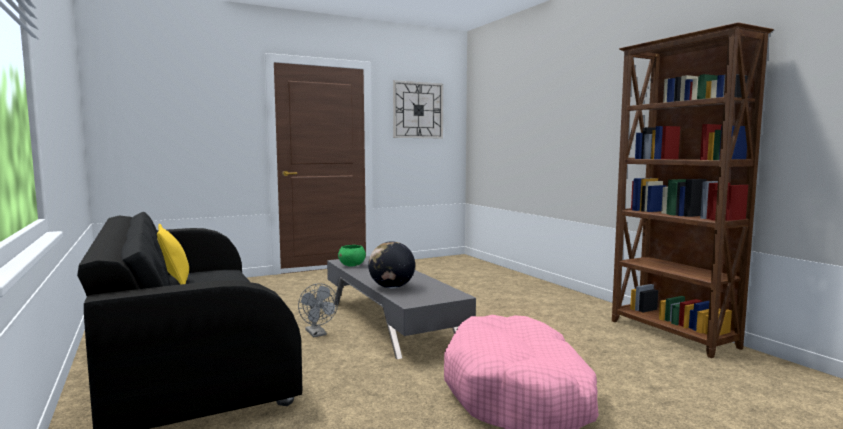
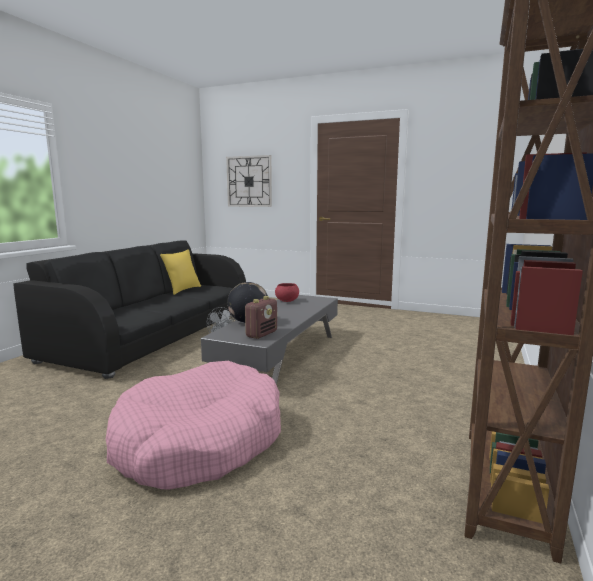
camera: 50 degrees right, 5 degrees up
green bowl [338,245,366,267] -> red bowl [275,283,299,302]
wall clock [393,80,443,138] -> wall clock moved to [226,155,272,207]
none -> radio [245,296,277,339]

